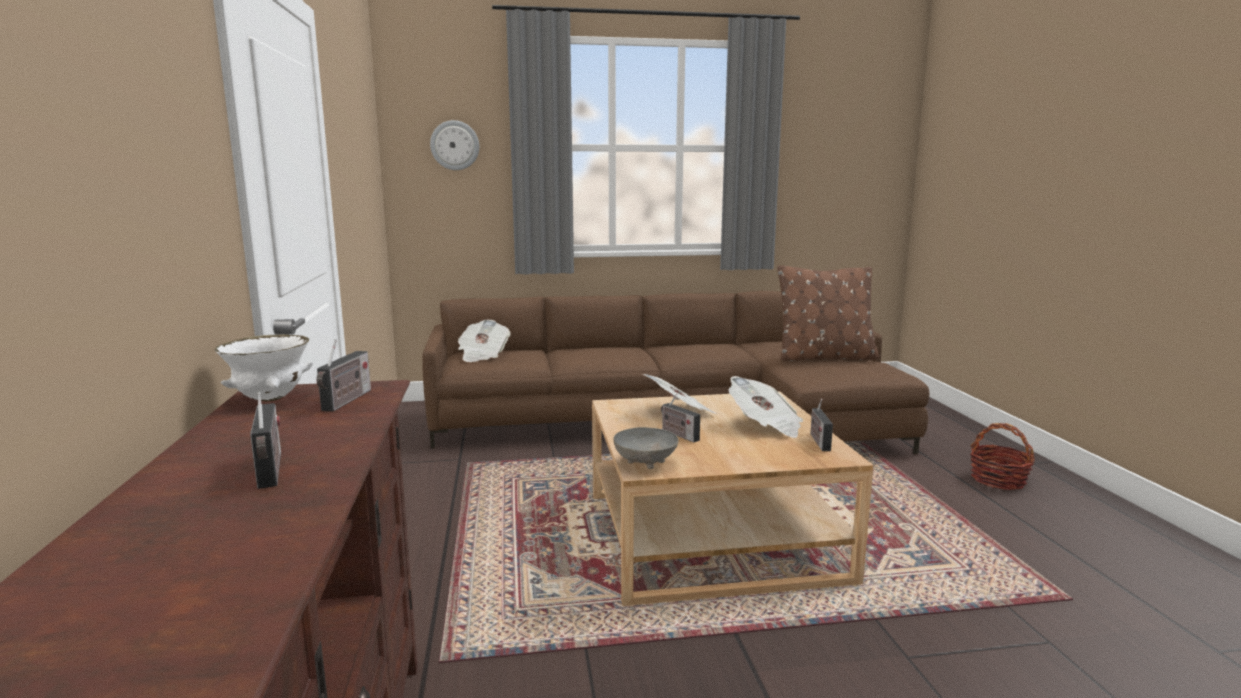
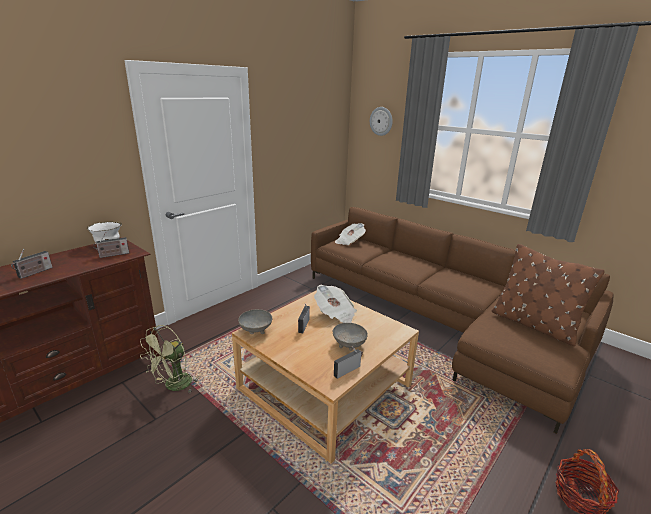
camera: 50 degrees right, 10 degrees up
newspaper [729,376,803,438] -> grey bowl [333,323,368,351]
none -> green fan [140,325,199,393]

